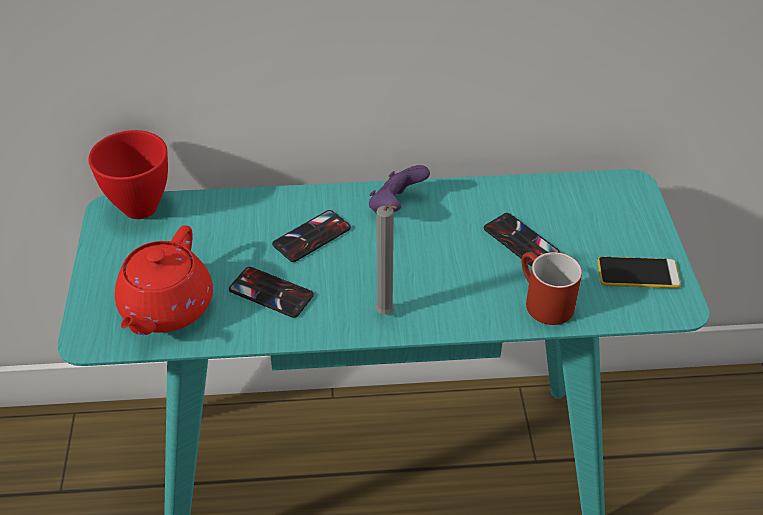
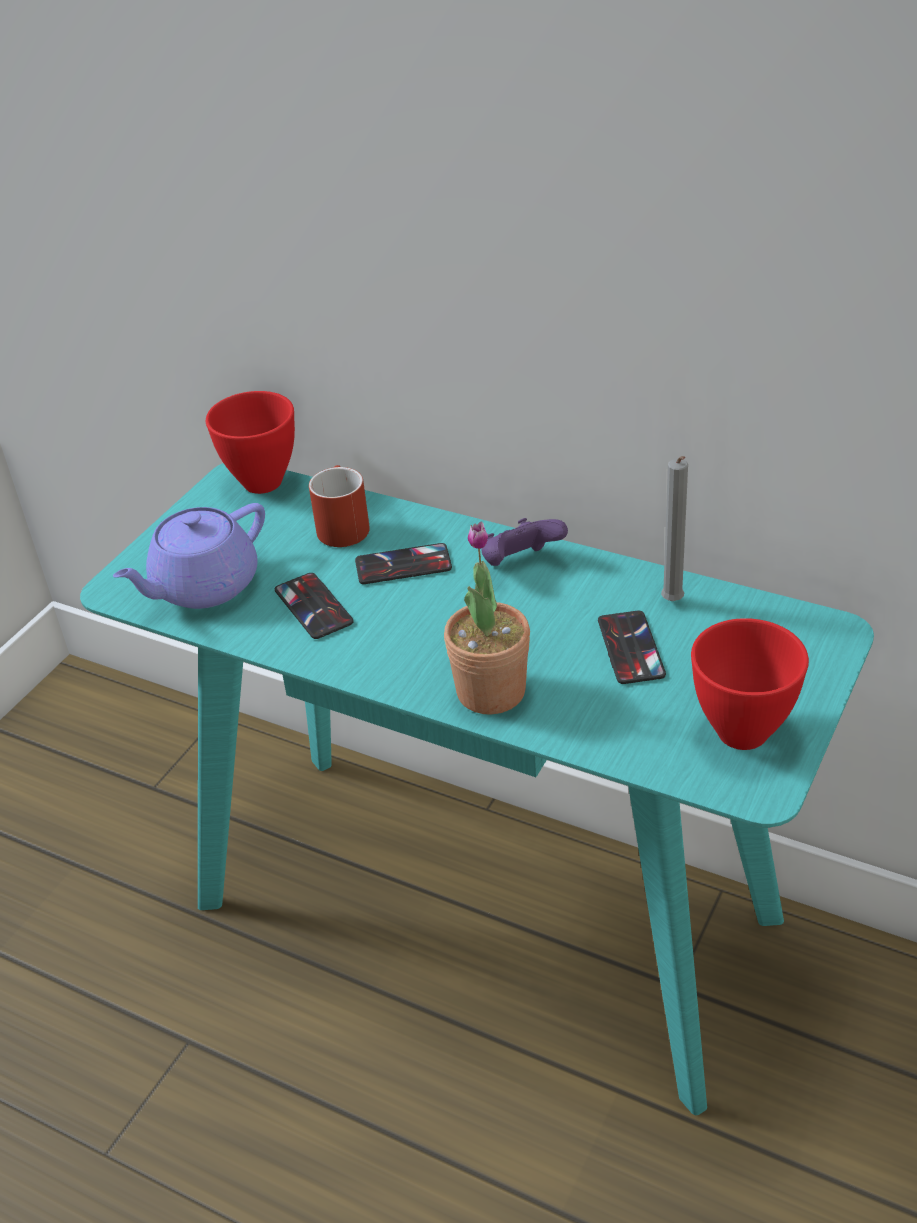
camera: 35 degrees right, 5 degrees down
red teapot [115,225,213,335] -> purple teapot [113,503,265,609]
grey candle [375,204,397,315] -> grey candle moved to [661,456,688,601]
red mug [522,252,582,325] -> red mug moved to [309,465,370,547]
phone [597,257,681,288] -> red bowl [691,618,809,750]
none -> potted plant [444,522,530,715]

